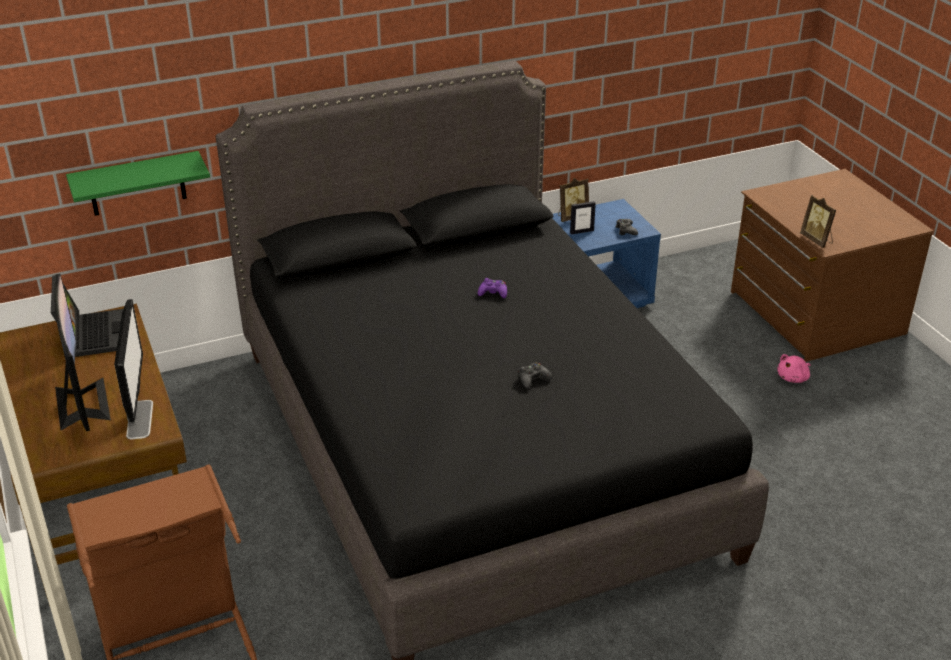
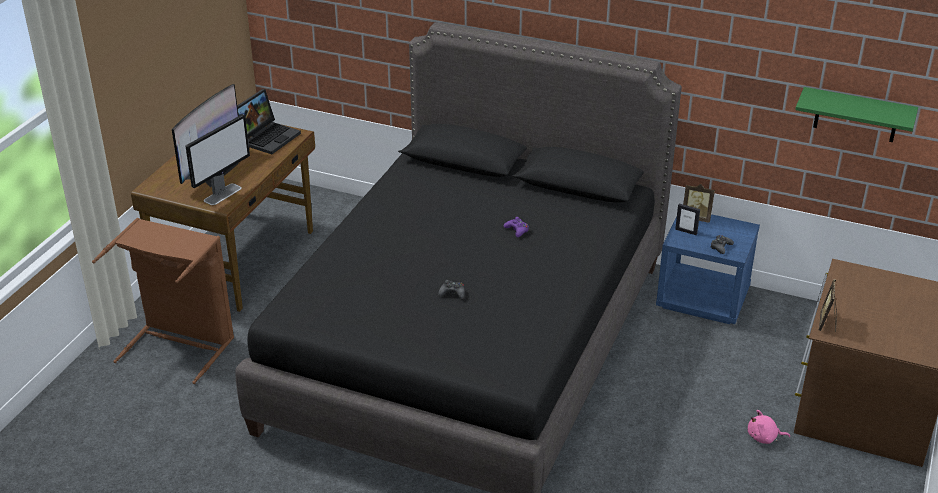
camera: 45 degrees right, 0 degrees up
green shelf [66,151,210,216] -> green shelf moved to [795,87,918,142]

